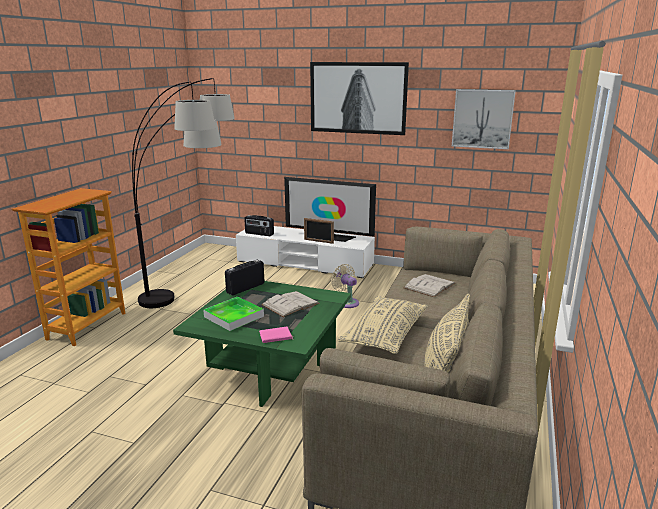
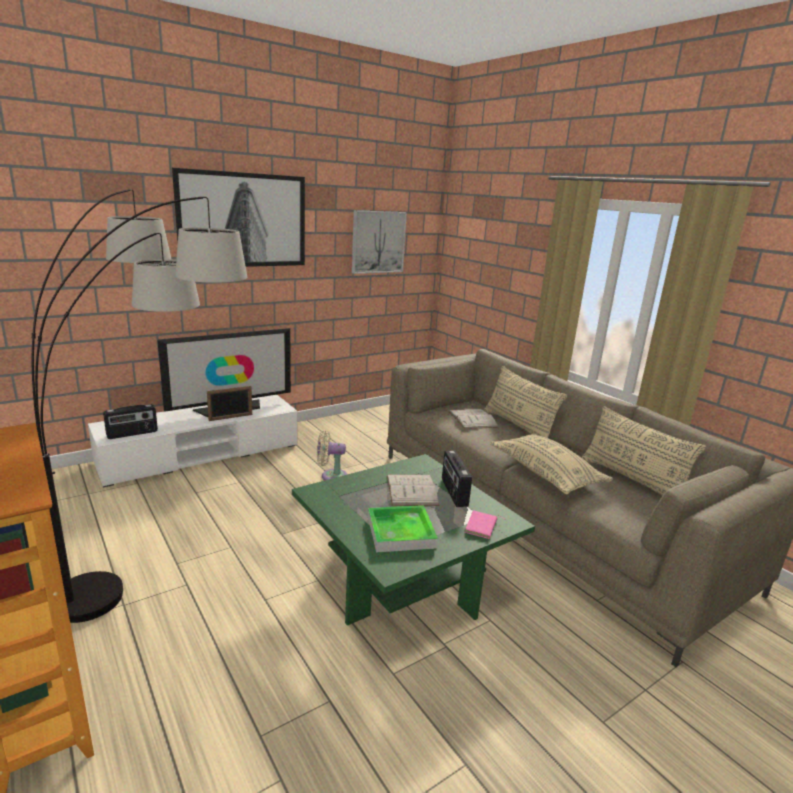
camera: 55 degrees left, 0 degrees up
radio [225,260,264,295] -> radio moved to [442,451,472,507]
none -> beige pillow [484,366,567,438]

